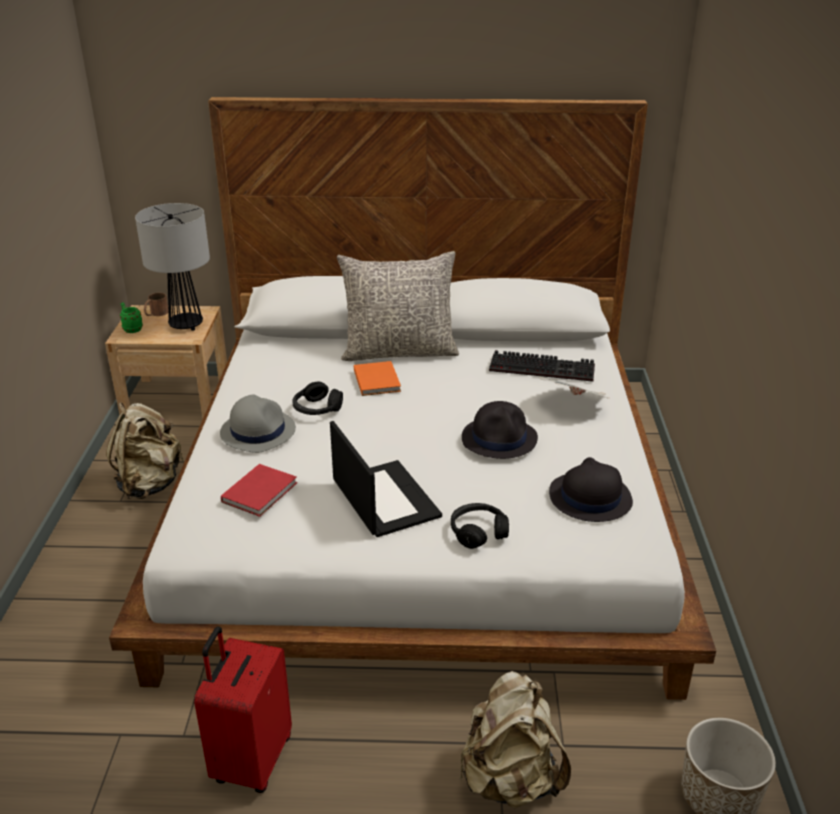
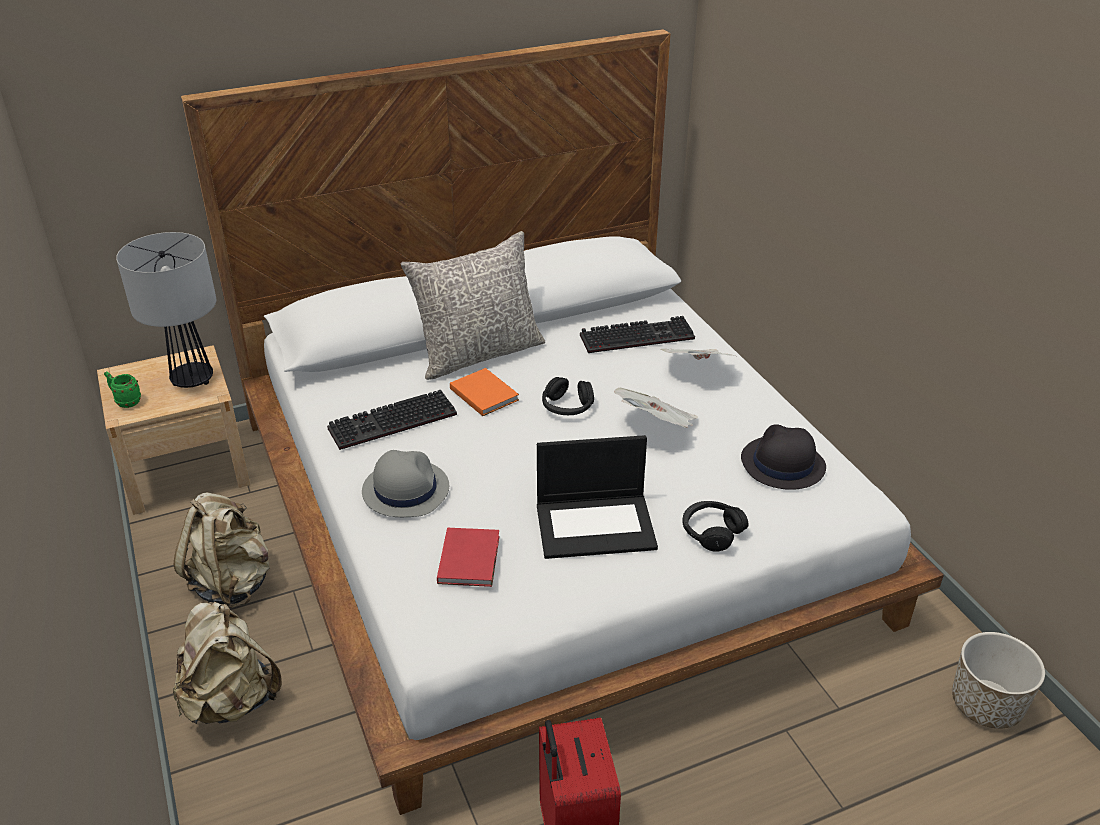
camera: 25 degrees left, 5 degrees up
brown mug [144,293,168,316] -> none
black headphones [292,382,343,415] -> black headphones moved to [542,377,594,415]
laptop [330,421,442,537] -> laptop turned 135 degrees clockwise [537,435,658,559]
beige backpack [460,671,571,808] -> beige backpack moved to [173,601,282,724]
black hat [462,401,538,459] -> newspaper [614,388,698,428]
none -> keyboard [327,390,457,450]

